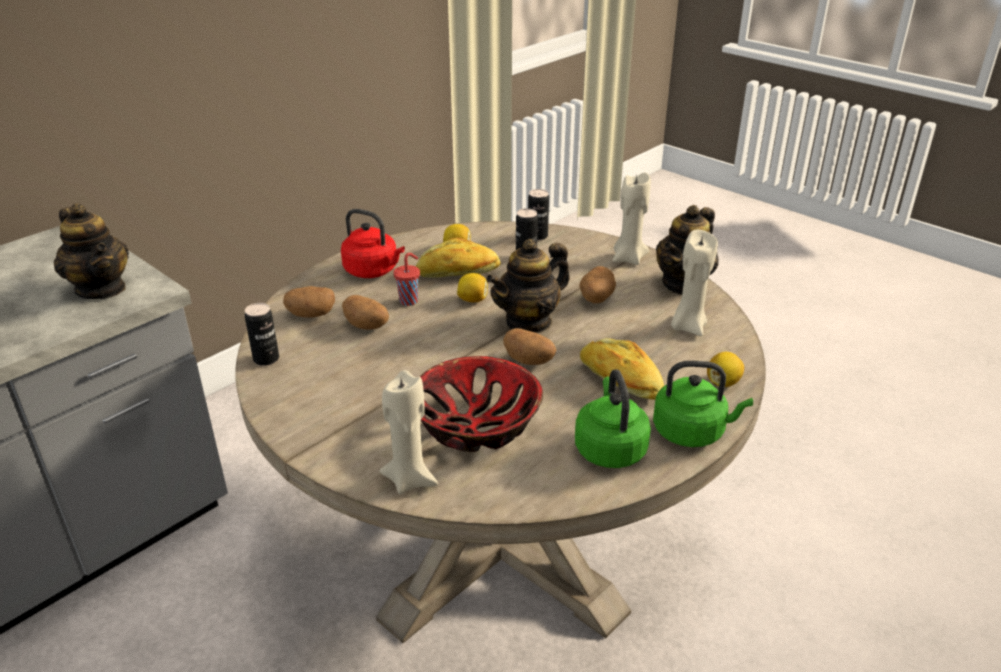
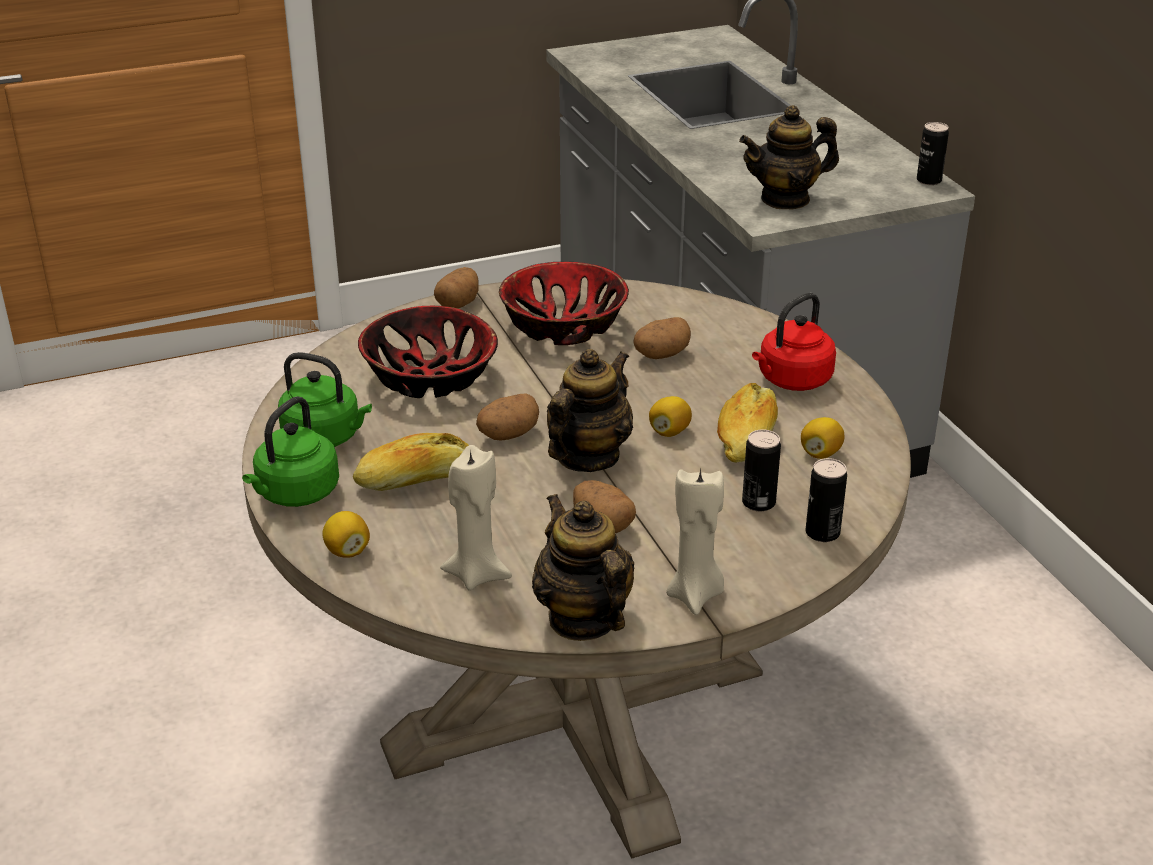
camera: 115 degrees right, 0 degrees up
can [245,303,279,366] -> can moved to [917,122,949,185]
potato [283,286,335,318] -> potato moved to [434,267,479,308]
beige candle [380,370,438,494] -> none
red cup [393,253,420,306] -> none
teapot [486,239,570,333] -> teapot turned 45 degrees clockwise [547,349,633,472]
none -> bowl [499,262,629,345]

